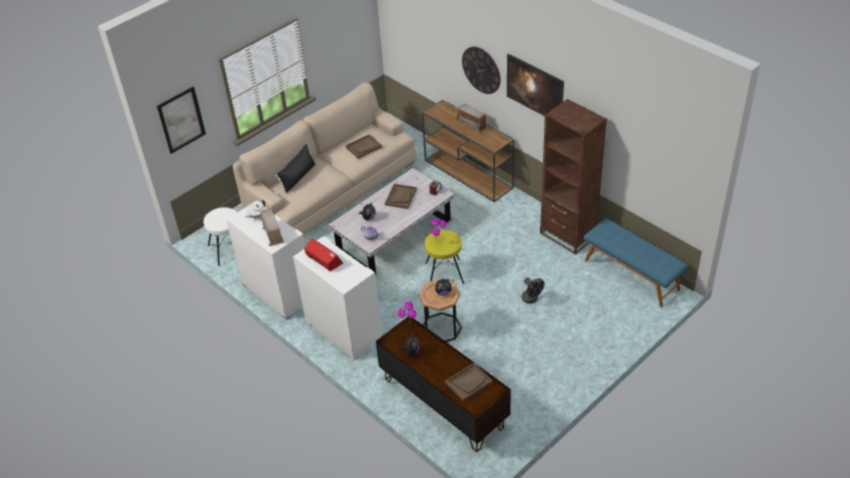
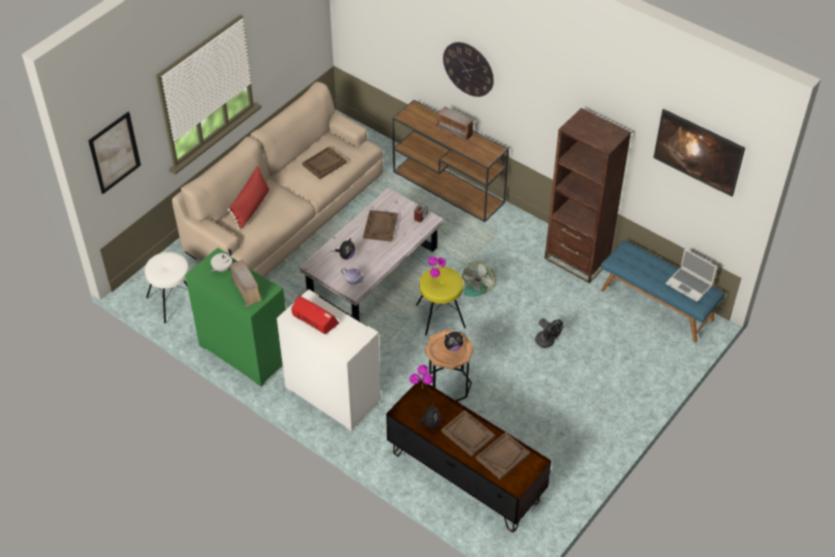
camera: 10 degrees left, 5 degrees up
white cabinet [226,201,305,319] -> green cabinet [185,248,286,387]
black pillow [276,144,316,193] -> red pillow [228,166,269,230]
picture [507,54,564,116] -> picture moved to [653,109,745,197]
none -> brown tray [441,410,495,457]
none -> fan [462,261,496,297]
none -> laptop [666,249,717,302]

